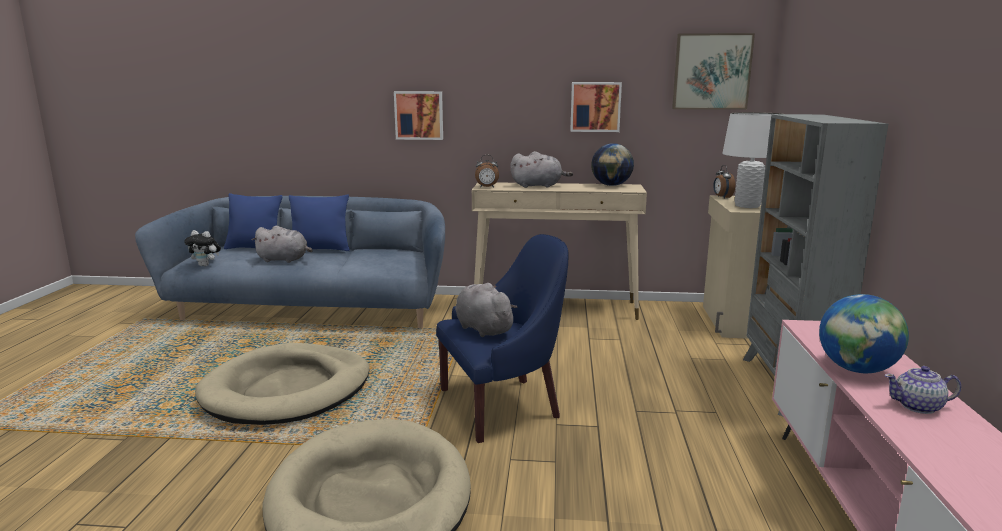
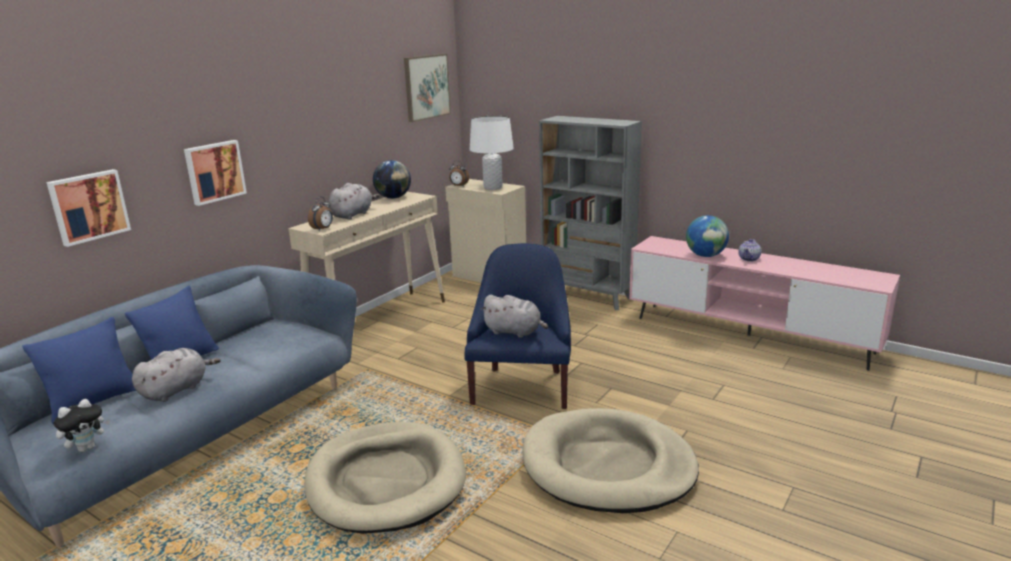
camera: 60 degrees left, 5 degrees up
grey plush toy [455,283,518,337] -> grey plush toy turned 150 degrees counterclockwise [481,295,548,338]
picture [570,82,622,132] -> picture moved to [46,169,131,247]

